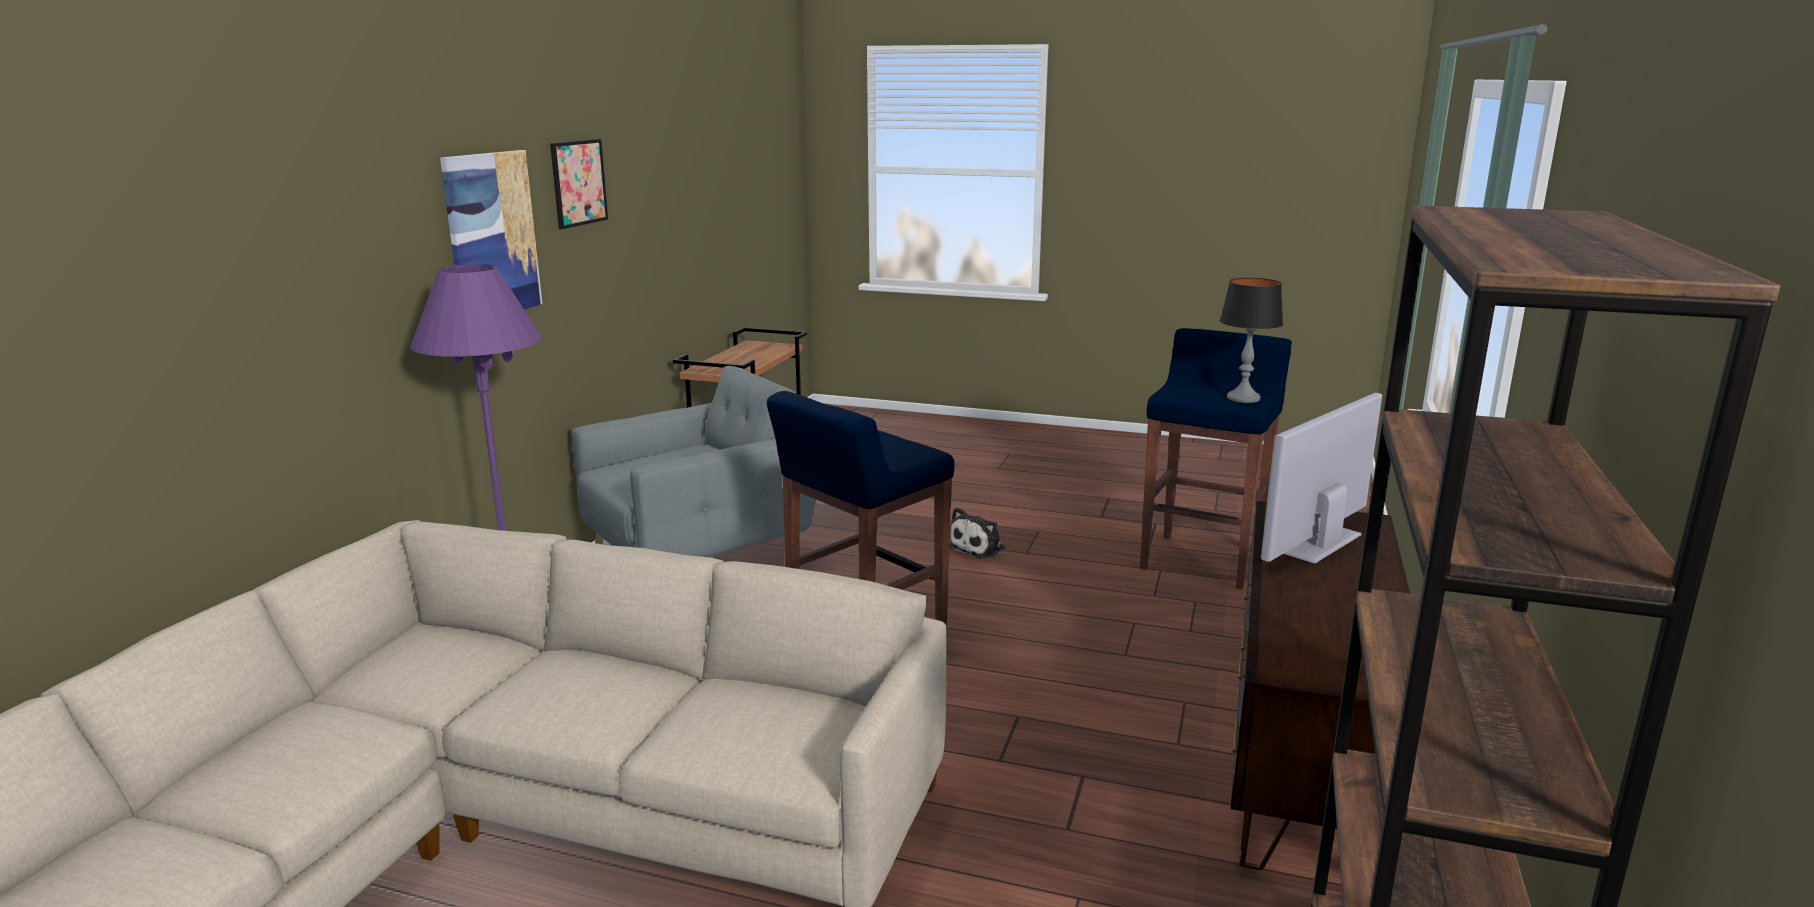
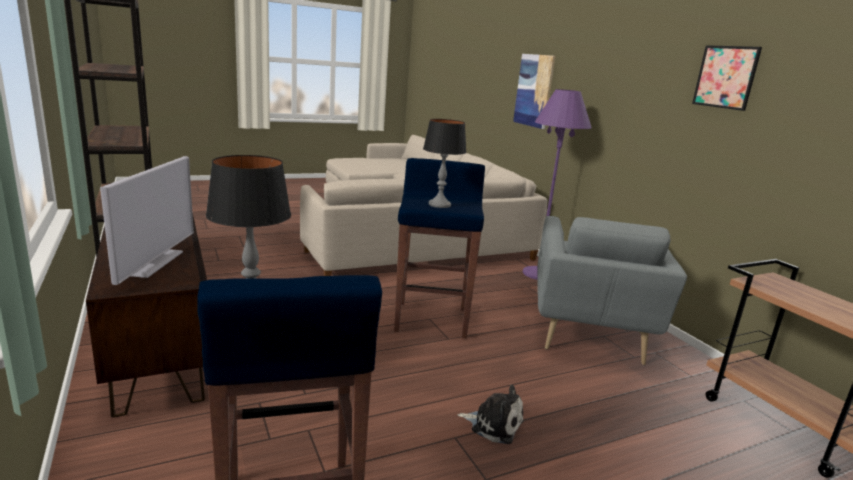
camera: 135 degrees right, 0 degrees up
picture [440,150,542,310] -> picture moved to [513,54,556,129]
plush toy [950,507,1005,559] -> plush toy turned 120 degrees clockwise [457,385,523,444]
none -> table lamp [423,119,467,208]

